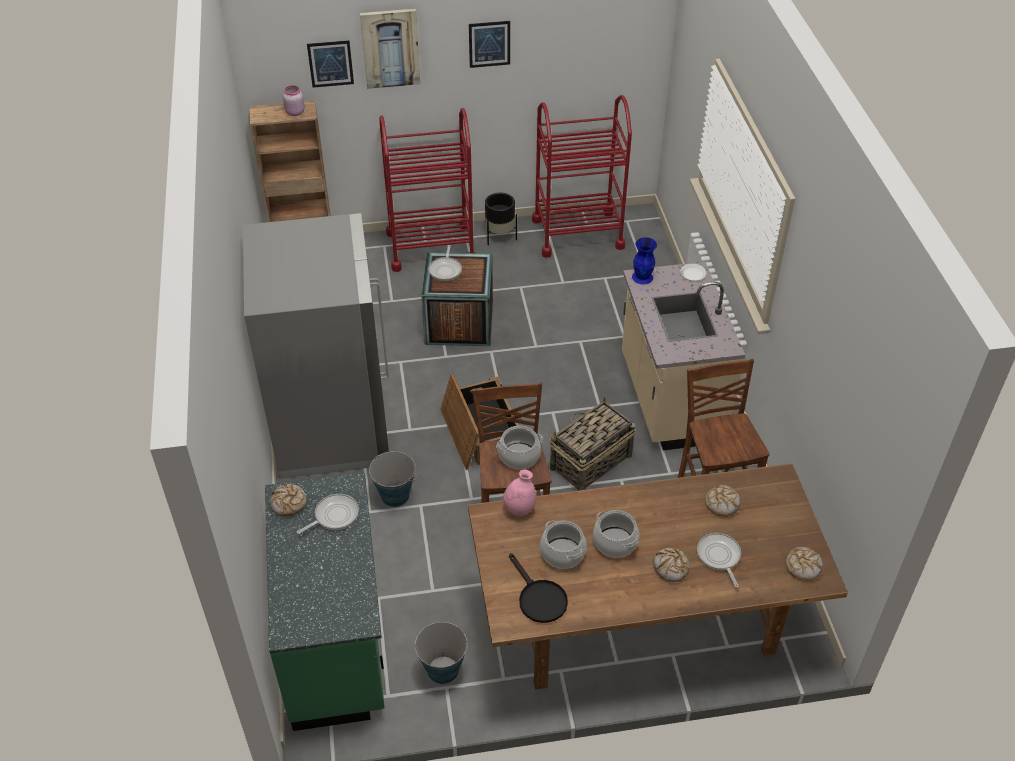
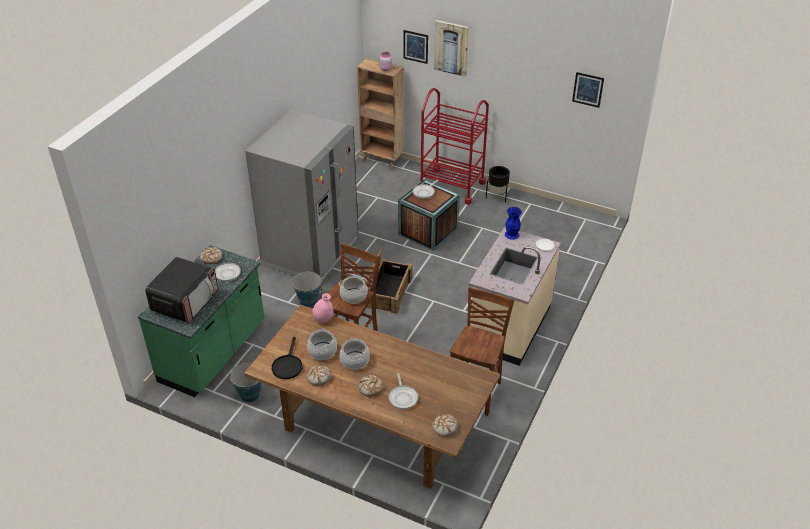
camera: 35 degrees right, 5 degrees down
picture [469,21,510,68] -> picture moved to [572,72,604,108]
red cart [532,95,632,258] -> none
basket [550,397,636,491] -> none
frying pan [697,533,741,588] -> frying pan turned 150 degrees clockwise [388,373,418,410]
bread [705,485,741,517] -> bread moved to [307,365,332,386]
none -> microwave [145,257,218,323]

